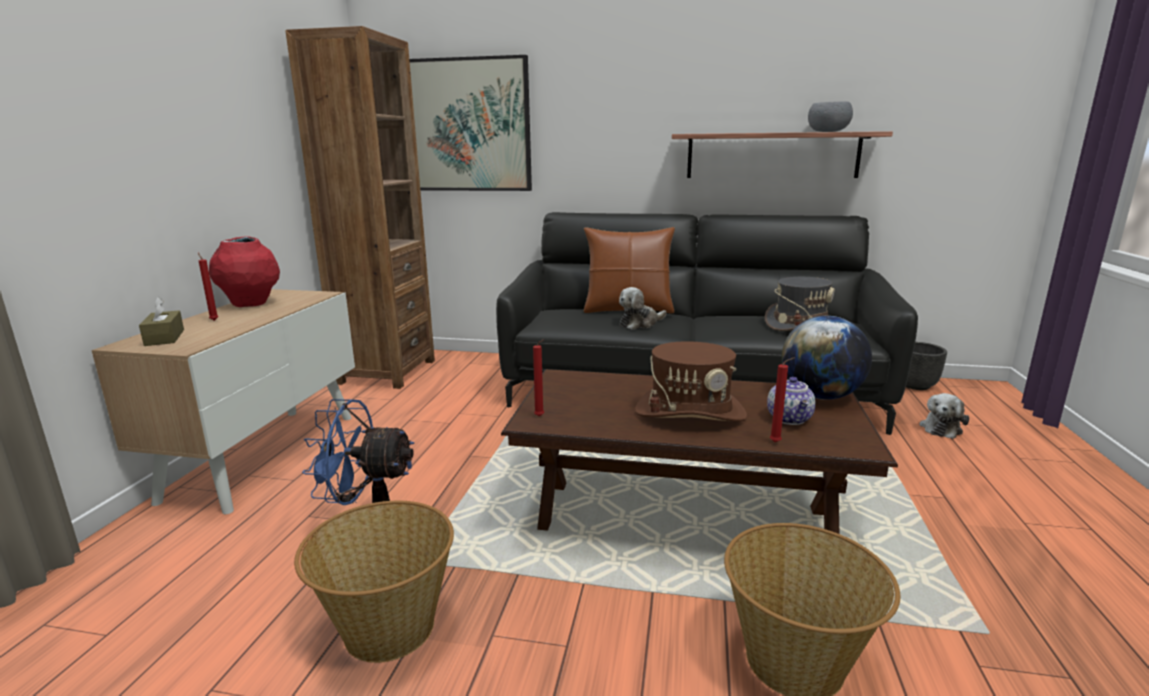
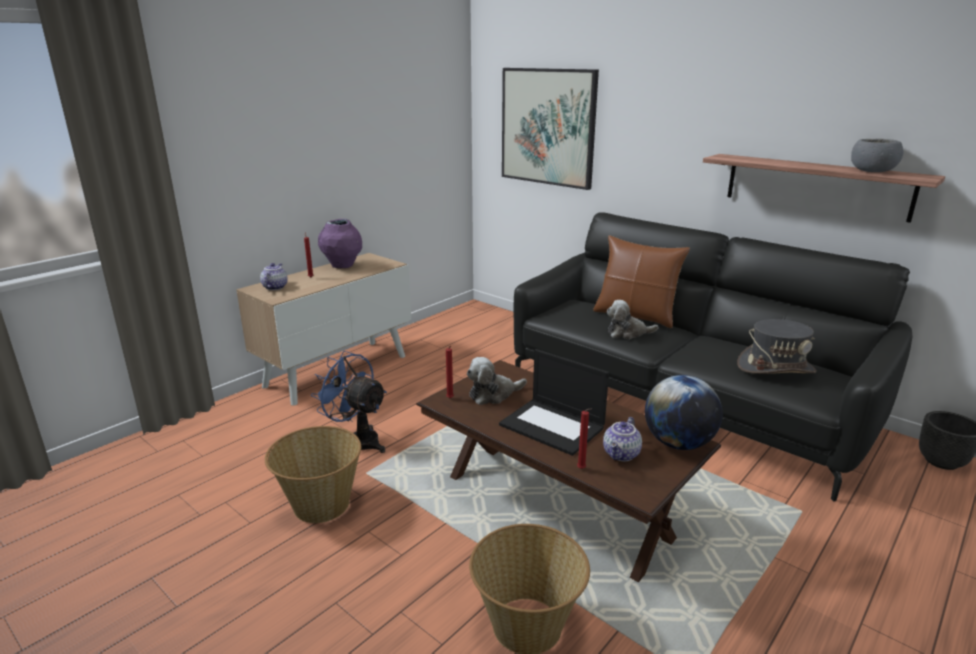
camera: 30 degrees right, 5 degrees up
brown tissue box [139,297,184,346] -> teapot [260,263,288,290]
red vase [209,236,280,307] -> purple vase [318,219,362,268]
brown bookcase [285,26,435,389] -> none
brown hat [635,341,747,422] -> laptop [499,349,609,456]
plush toy [919,393,969,439] -> plush toy moved to [467,357,527,405]

